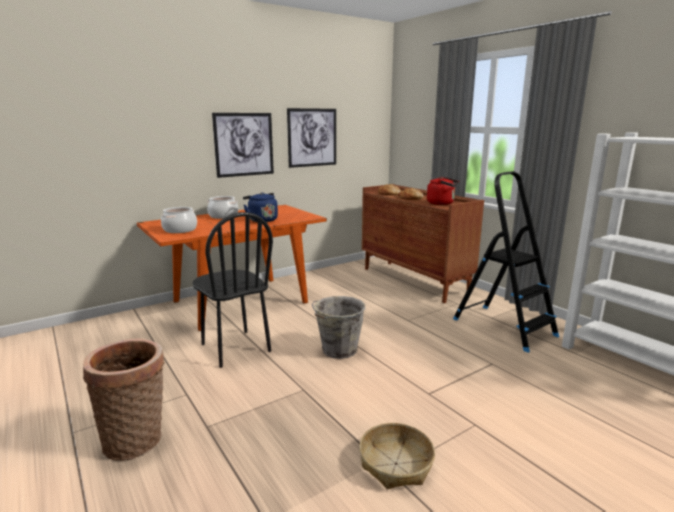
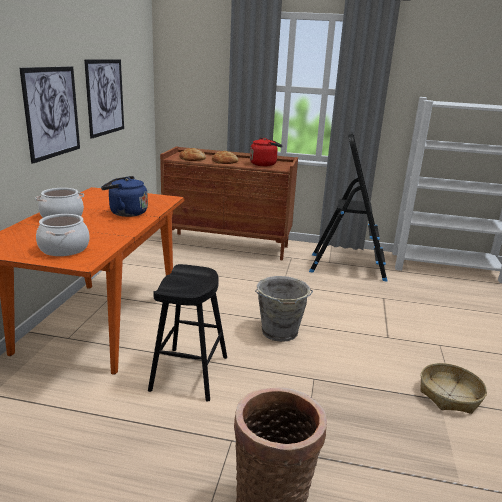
camera: 45 degrees left, 5 degrees up
black chair [192,212,273,368] -> black stool [148,264,227,402]

